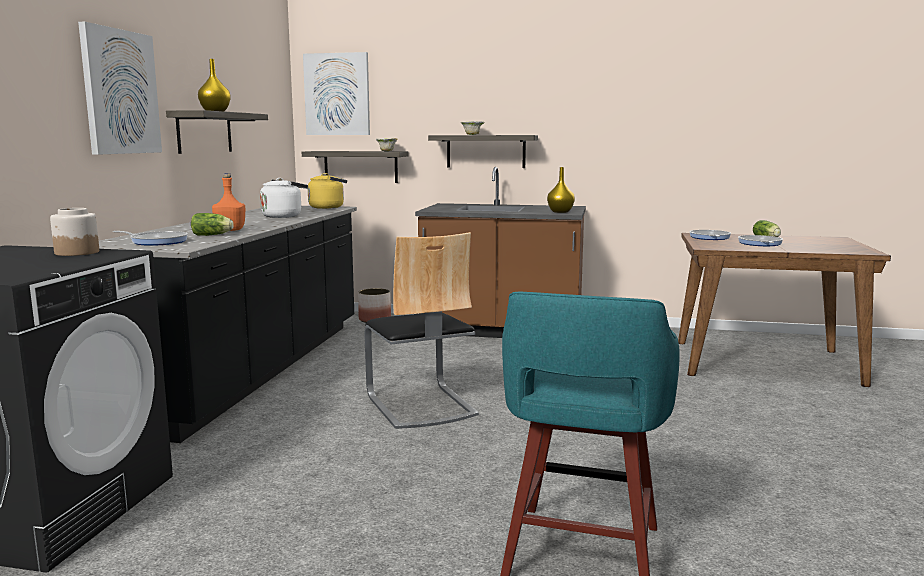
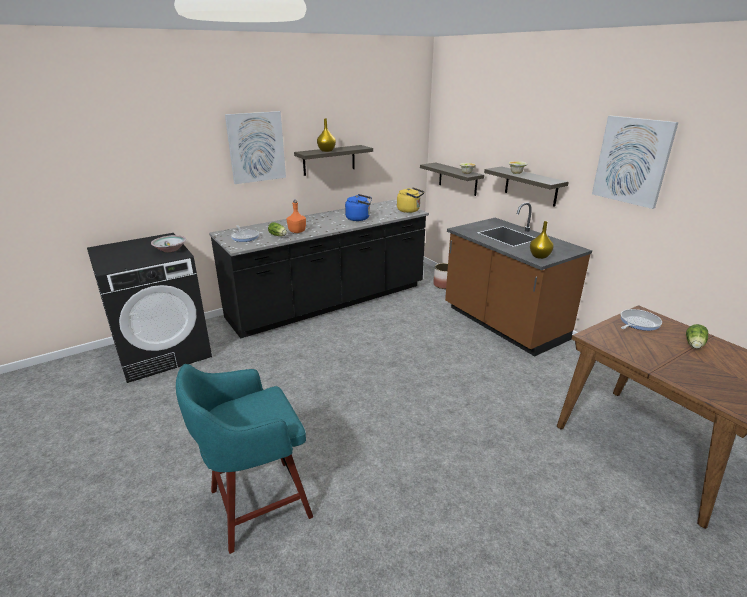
camera: 45 degrees right, 15 degrees up
jar [50,208,99,256] -> bowl [151,235,186,252]
white kettle [260,178,308,218] -> blue kettle [345,194,372,221]
picture [303,52,370,135] -> picture moved to [592,116,679,209]
chair [365,232,479,429] -> none
frying pan [738,235,783,246] -> none

